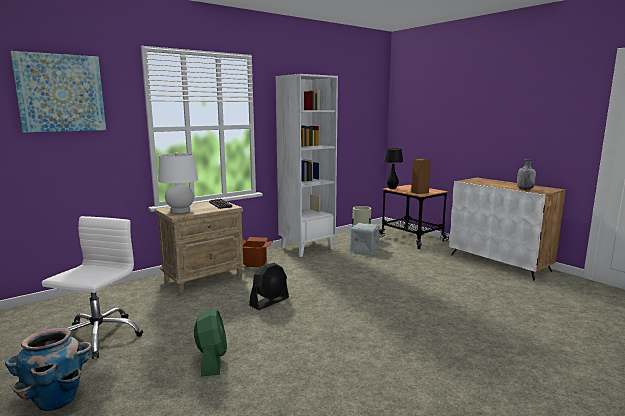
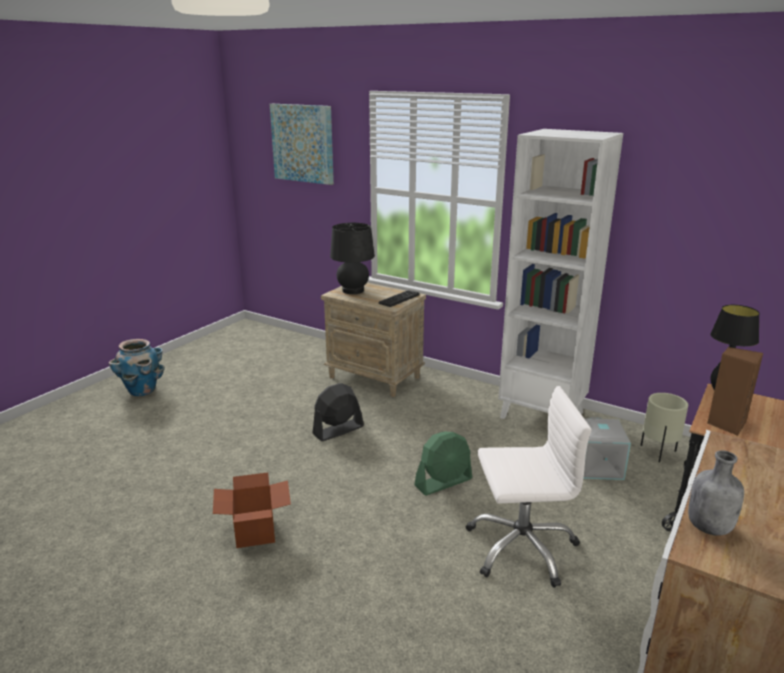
camera: 70 degrees right, 10 degrees up
white office chair [42,216,143,359] -> white office chair moved to [466,386,592,588]
white table lamp [158,152,198,213] -> black table lamp [330,223,375,294]
green fan [194,309,227,376] -> green fan moved to [414,431,472,496]
cardboard box [242,237,273,268] -> cardboard box moved to [213,472,291,548]
black fan [249,263,289,310] -> black fan turned 120 degrees clockwise [312,383,364,441]

